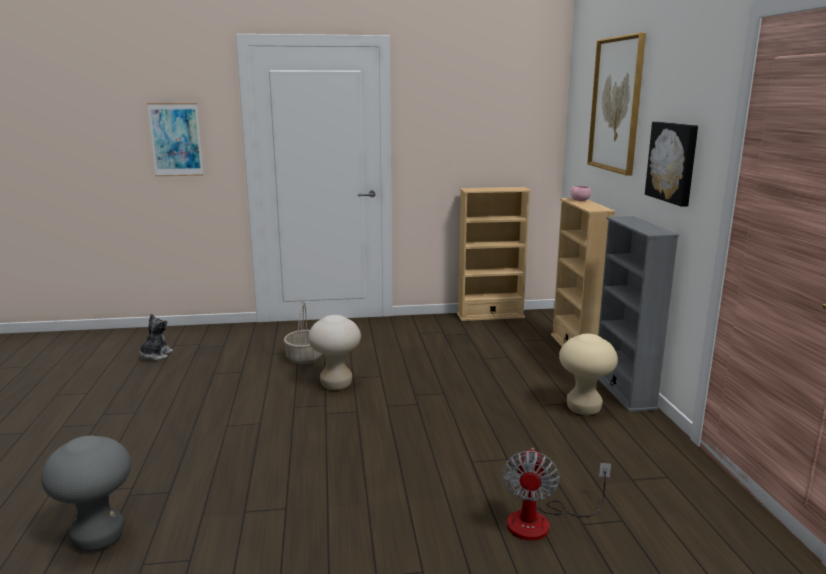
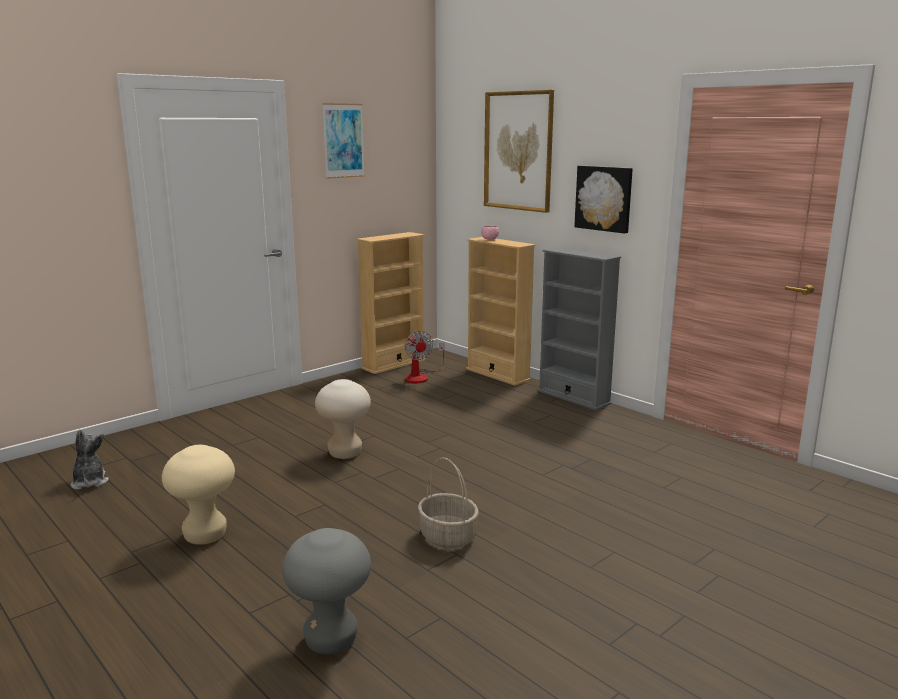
camera: 35 degrees left, 0 degrees up
picture [147,103,204,176] -> picture moved to [322,103,365,179]
basket [284,302,322,364] -> basket moved to [418,457,479,548]
fan [502,448,611,541] -> fan moved to [405,331,444,384]
beige stool [559,334,618,415] -> beige stool moved to [162,445,235,545]

